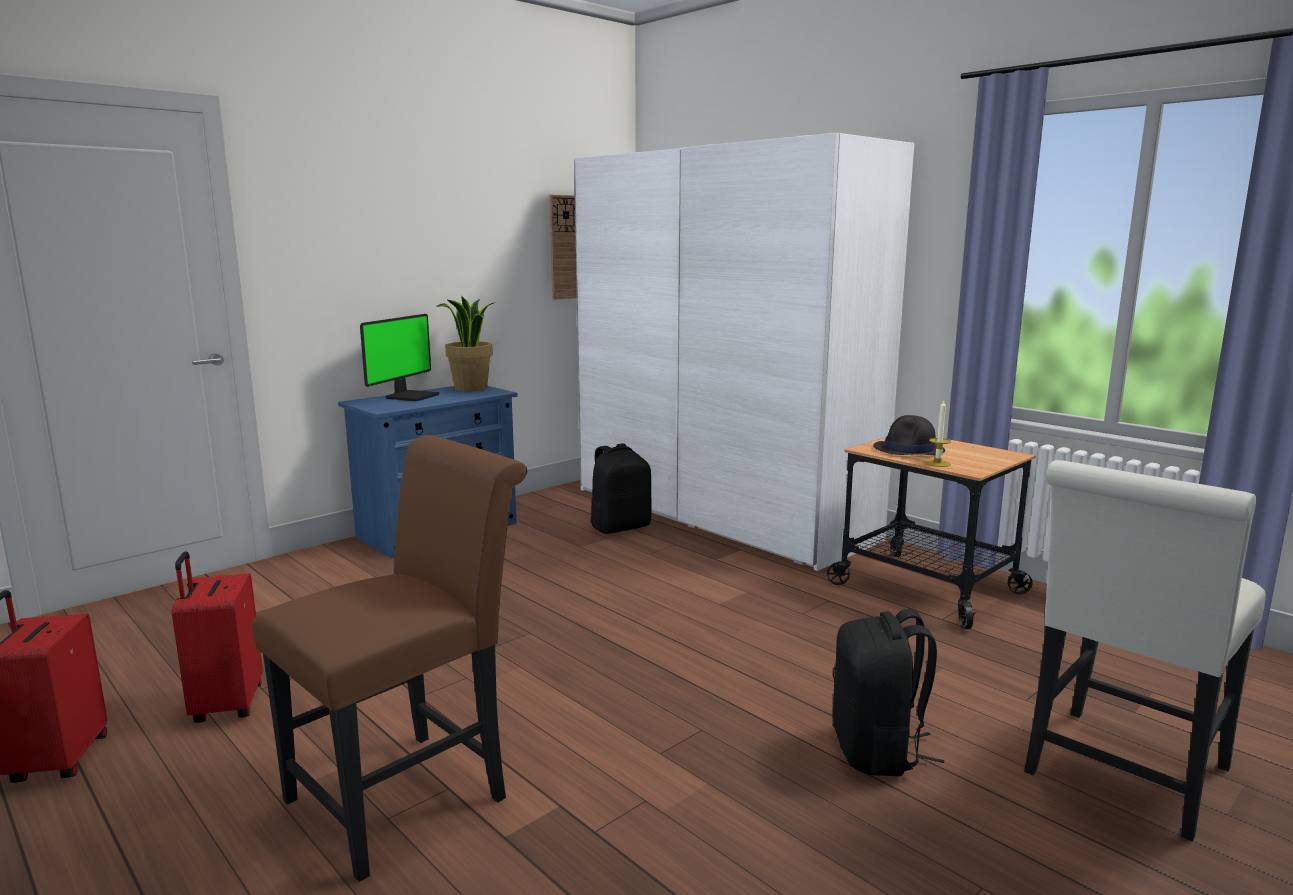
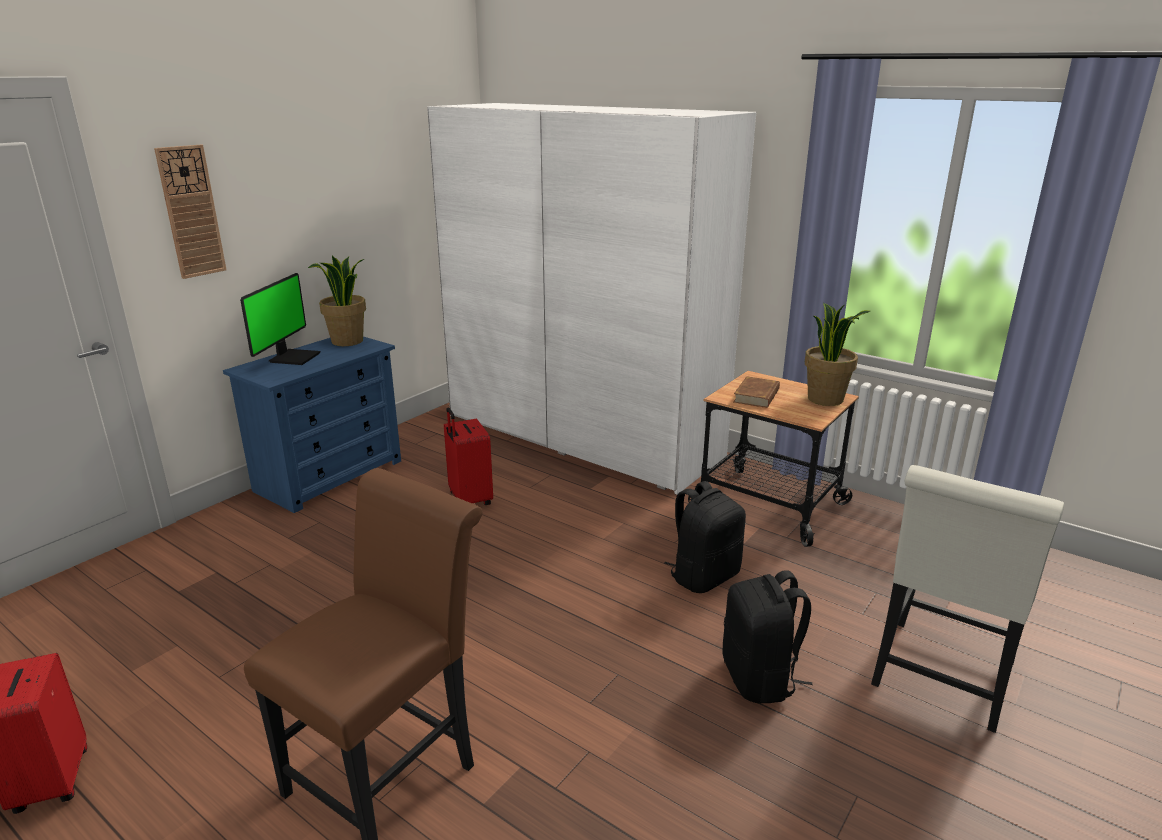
camera: 10 degrees left, 10 degrees up
red suitcase [172,551,263,723] -> red suitcase moved to [444,407,493,505]
wall clock [549,195,577,300] -> wall clock moved to [154,145,226,279]
black backpack [590,443,652,534] -> black backpack moved to [664,481,746,593]
black hat [873,415,945,455] -> brown book [733,376,780,408]
candle [925,400,951,467] -> none
none -> potted plant [805,303,870,406]

